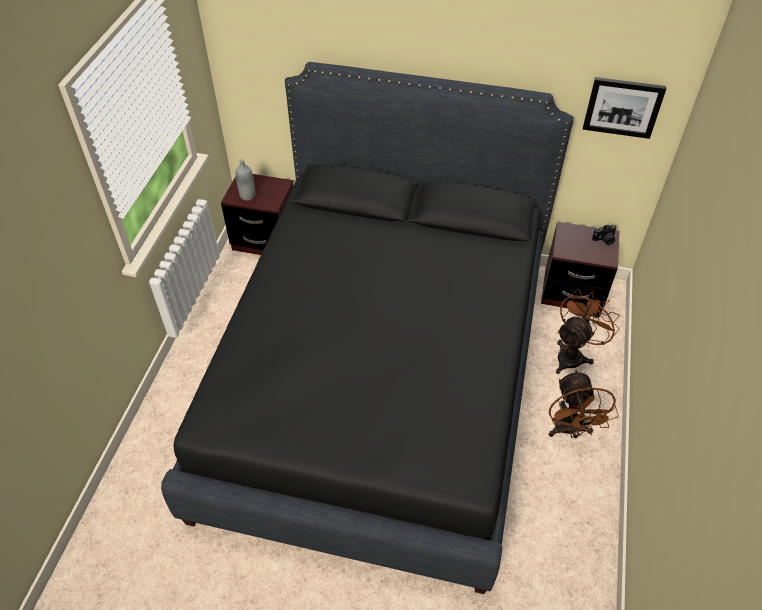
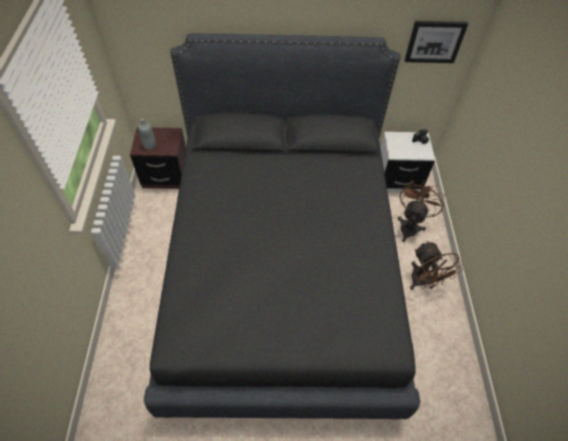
camera: 15 degrees left, 5 degrees up
brown nightstand [541,222,619,312] -> white nightstand [380,132,435,192]

